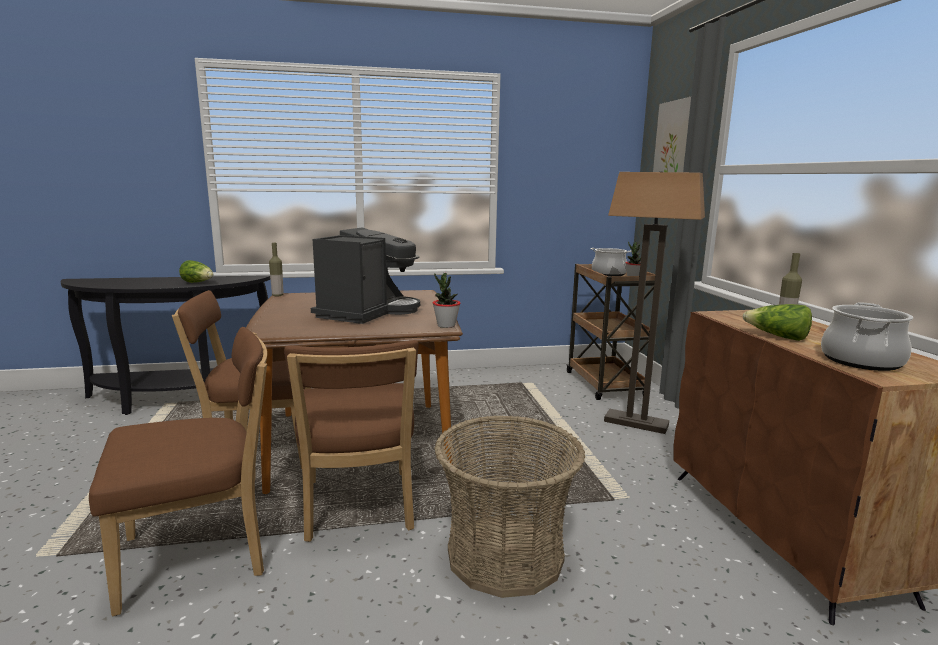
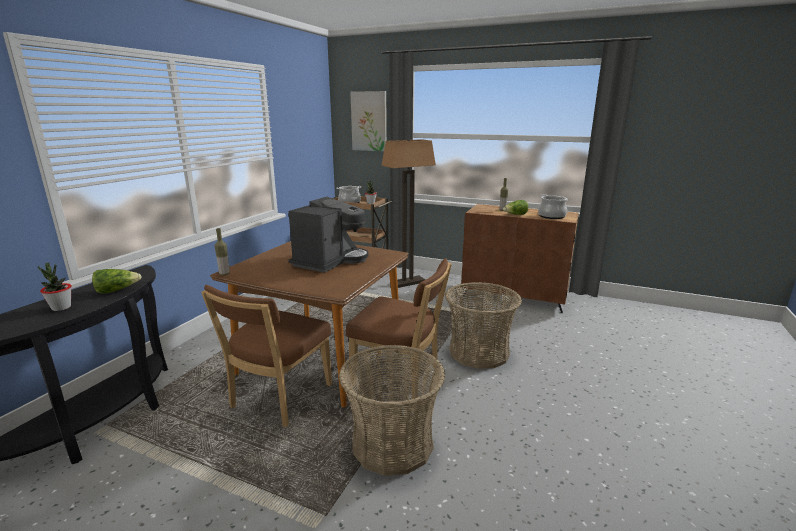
camera: 55 degrees left, 5 degrees up
brown chair [89,327,267,616] -> basket [339,345,445,476]
coffee machine [311,228,420,324] -> coffee machine turned 60 degrees clockwise [289,197,369,273]
potted plant [433,273,460,328] -> potted plant moved to [38,263,71,311]

